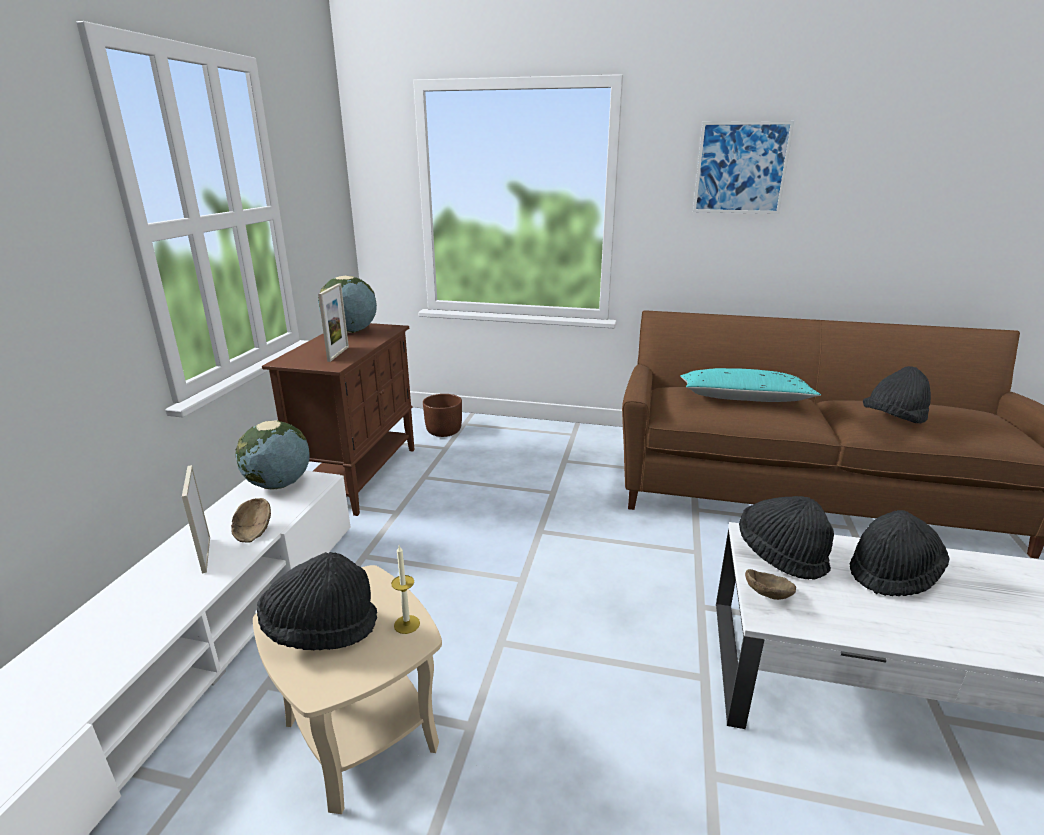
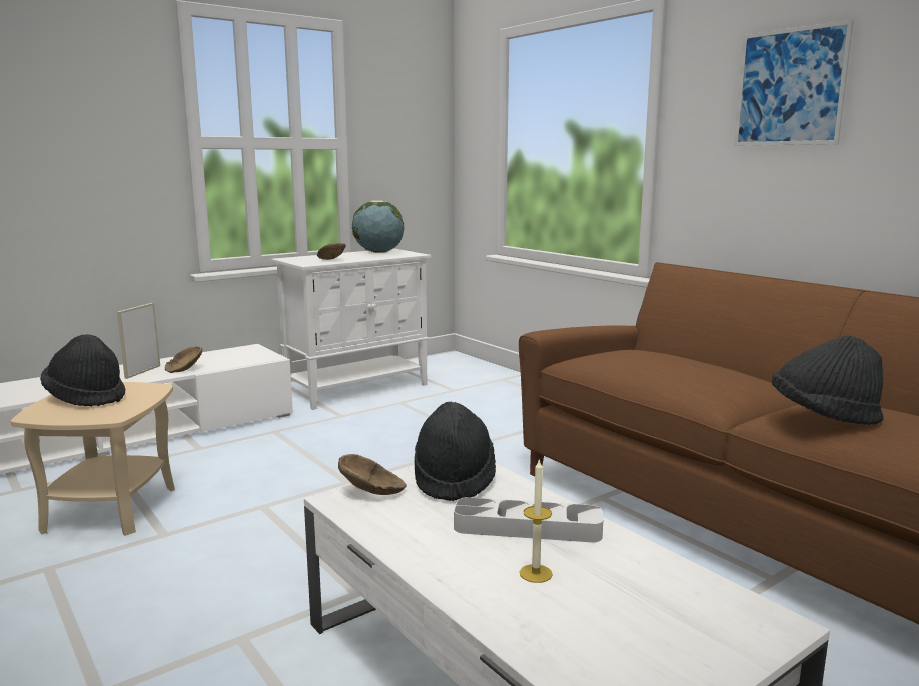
camera: 40 degrees right, 10 degrees down
globe [235,420,310,490] -> none
brown cabinet [262,323,414,516] -> white cabinet [271,248,431,410]
picture frame [318,283,349,362] -> brown bowl [317,243,346,260]
candle [391,546,420,634] -> candle moved to [520,460,553,583]
brown planter [423,394,462,437] -> none
turquoise pillow [680,368,821,402] -> none
black hat [850,510,950,596] -> grey tray [454,497,603,543]

